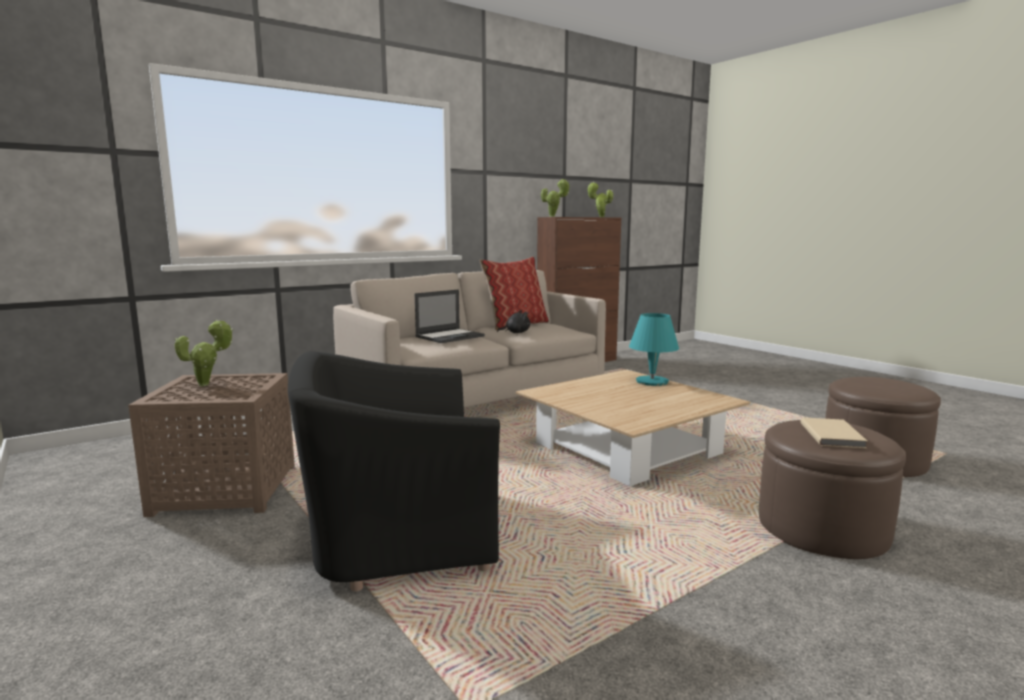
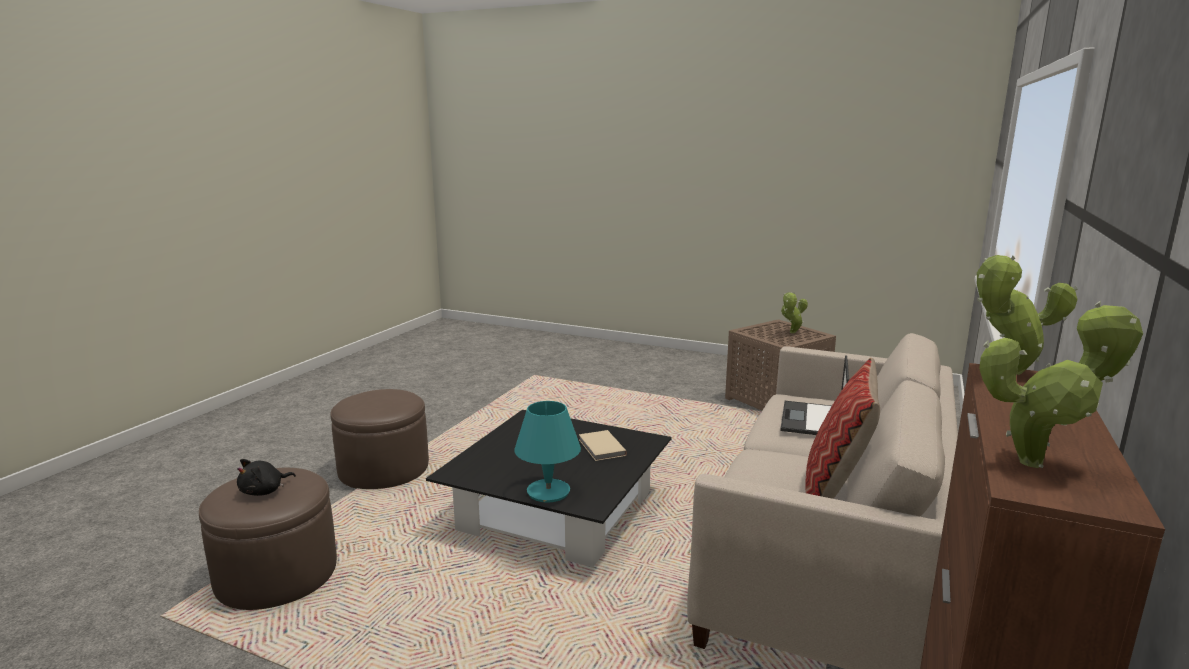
camera: 150 degrees right, 5 degrees up
black armchair [288,351,500,592] -> none
black plush toy [497,310,530,333] -> black plush toy moved to [237,459,296,496]
beige coffee table [516,370,750,486] -> black coffee table [426,410,672,567]
beige book [800,417,867,449] -> beige book moved to [579,430,627,461]

